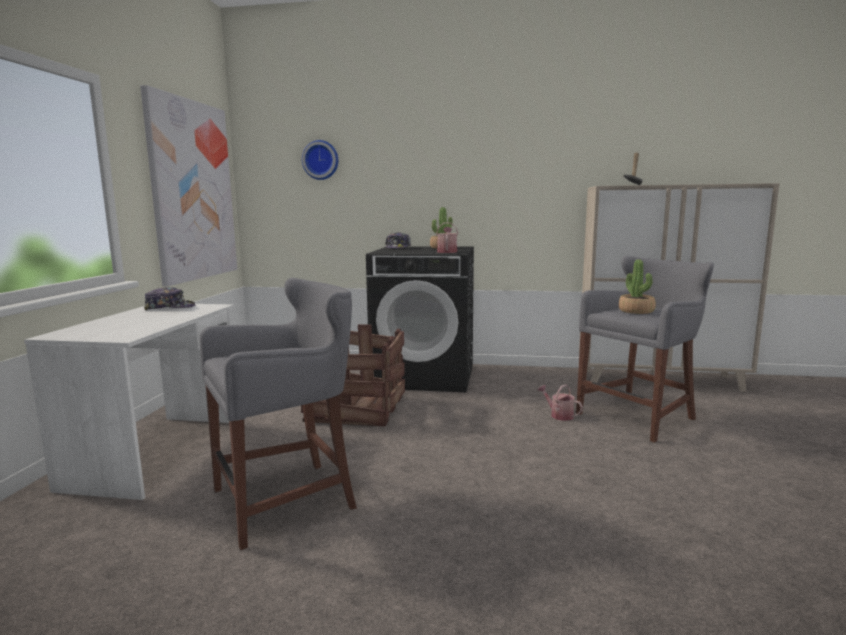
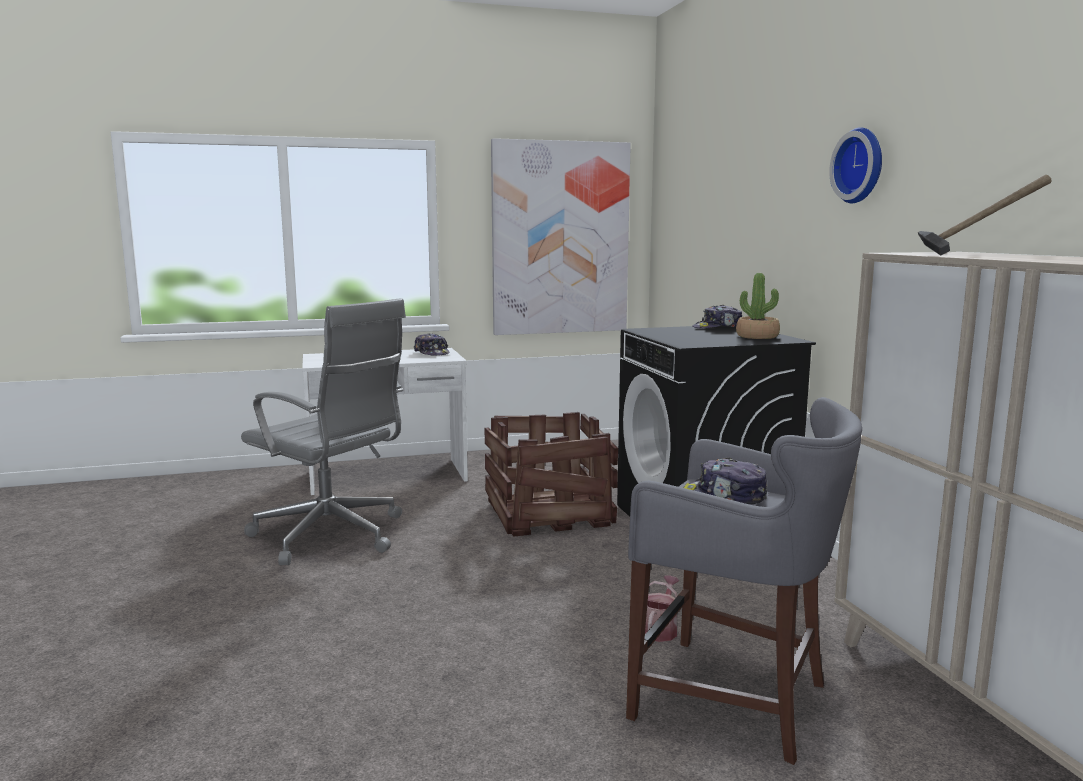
camera: 65 degrees right, 0 degrees up
grey stool [200,278,357,550] -> grey office chair [241,298,406,565]
wall clock [302,140,338,180] -> wall clock moved to [829,127,882,203]
watering can [436,223,458,253] -> none
potted plant [619,259,656,314] -> cap [683,457,767,504]

